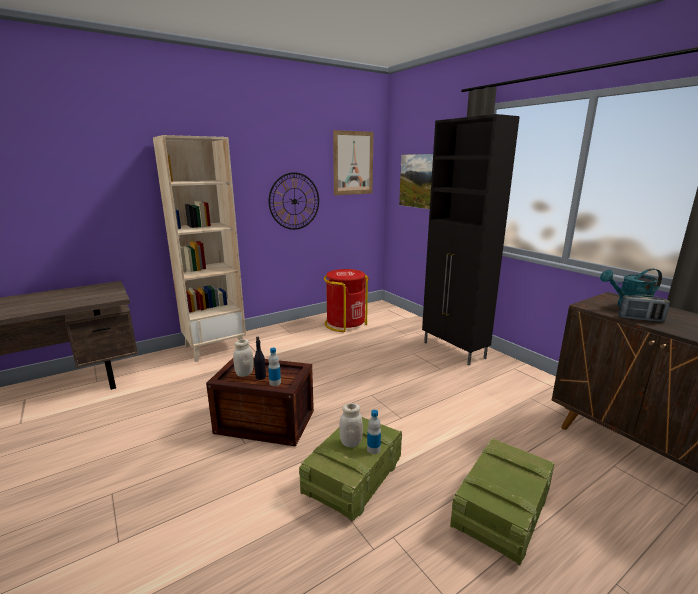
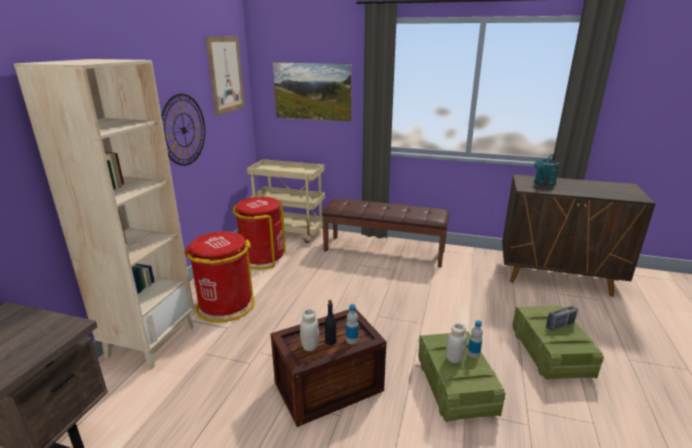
camera: 40 degrees left, 5 degrees up
black cabinet [422,114,520,365] -> brown bench [322,199,449,267]
radio [618,295,670,322] -> radio moved to [546,306,578,331]
none -> red trash can [185,231,255,323]
none -> beige cart [247,159,325,243]

